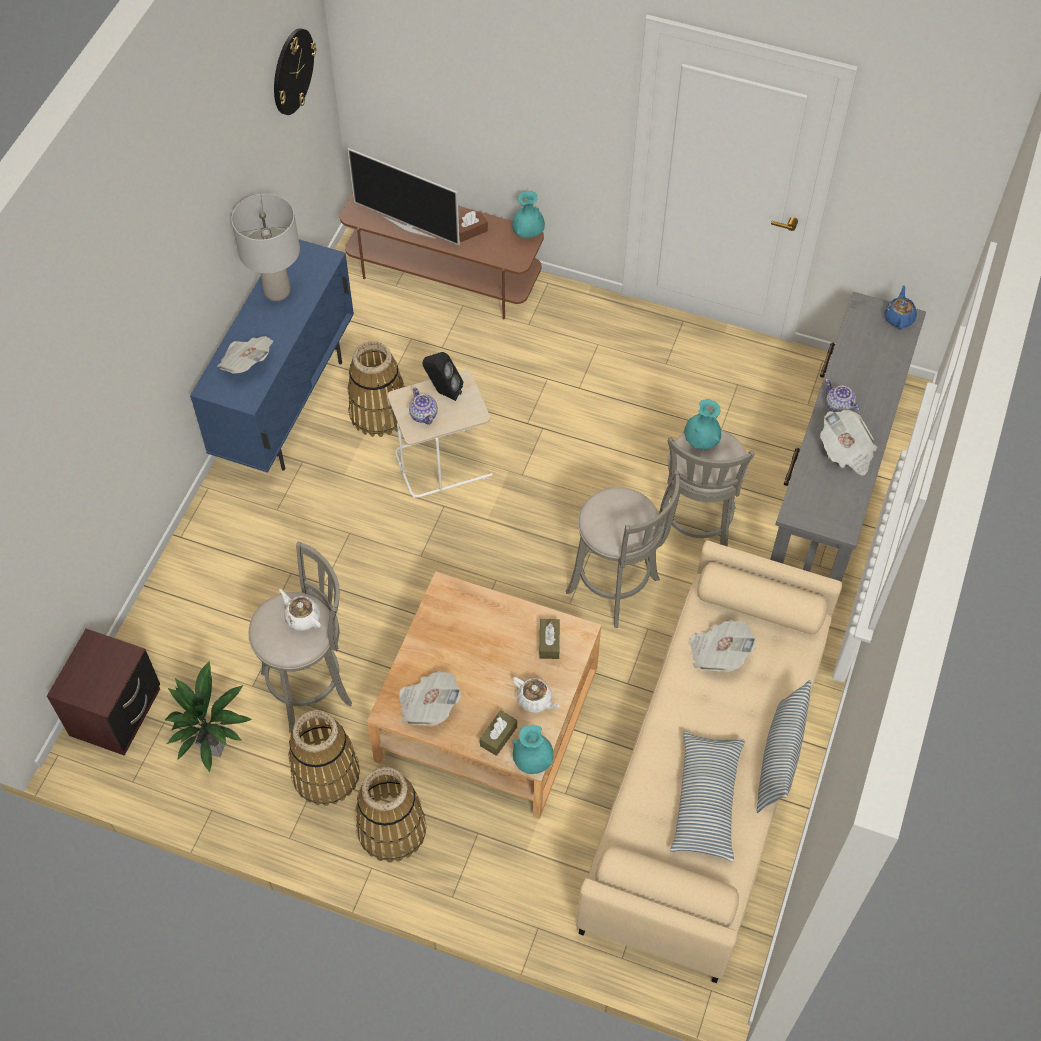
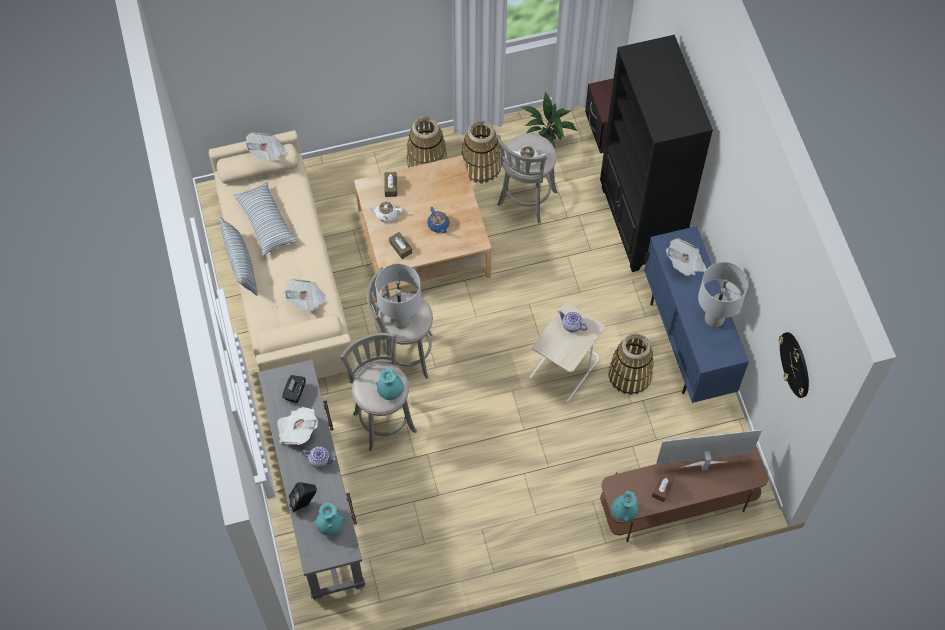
camera: 145 degrees right, 5 degrees up
newspaper [399,671,461,726] -> newspaper moved to [244,132,288,162]
black speaker [423,352,463,401] -> black speaker moved to [289,482,317,512]
turquoise vase [512,725,554,774] -> turquoise vase moved to [314,503,345,536]
blue teapot [884,285,917,330] -> blue teapot moved to [427,207,449,233]
none -> black tissue box [282,375,306,403]
none -> grey table lamp [375,264,421,329]
none -> black bookcase [600,35,713,272]

